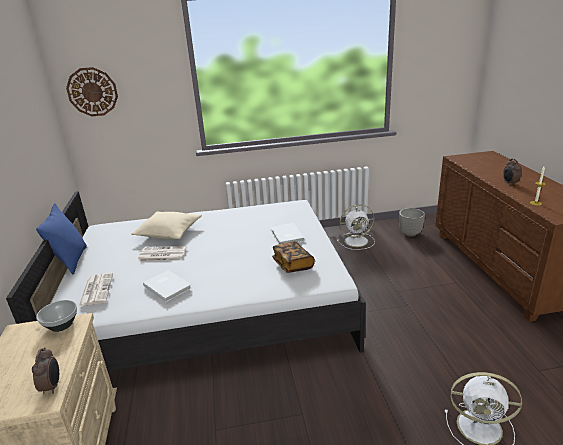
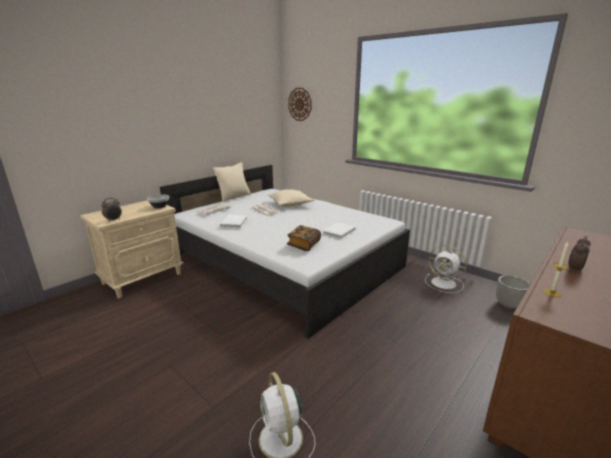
camera: 50 degrees right, 5 degrees down
blue pillow [36,203,87,274] -> beige pillow [213,162,251,202]

